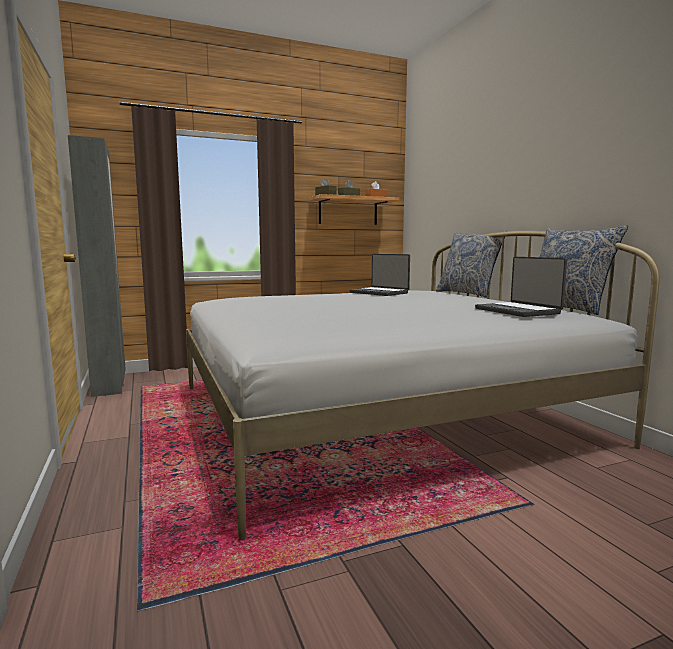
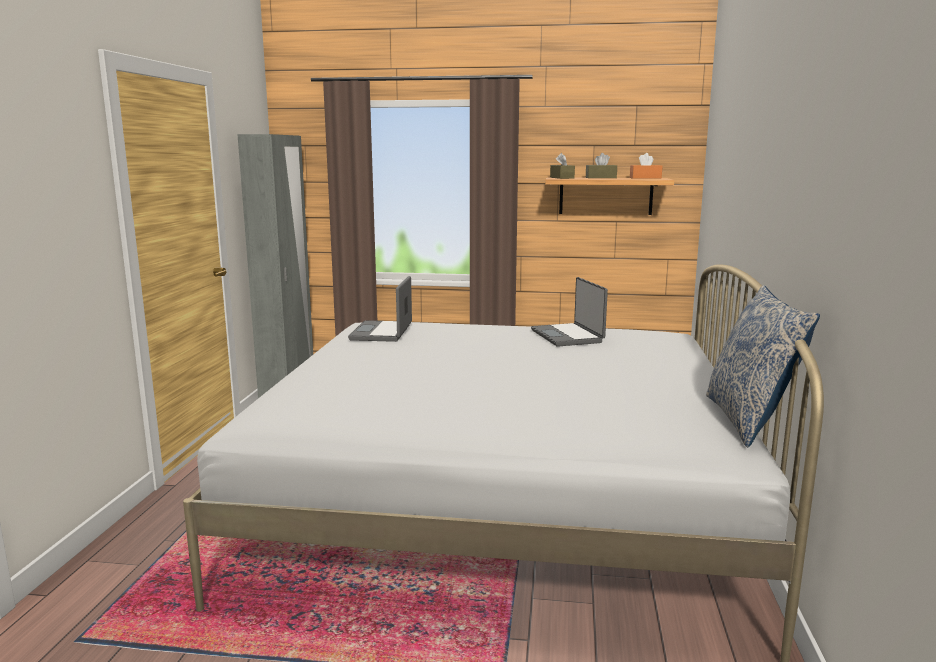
camera: 30 degrees right, 5 degrees up
pillow [436,231,507,298] -> none
laptop [475,257,567,317] -> laptop moved to [348,276,412,342]

